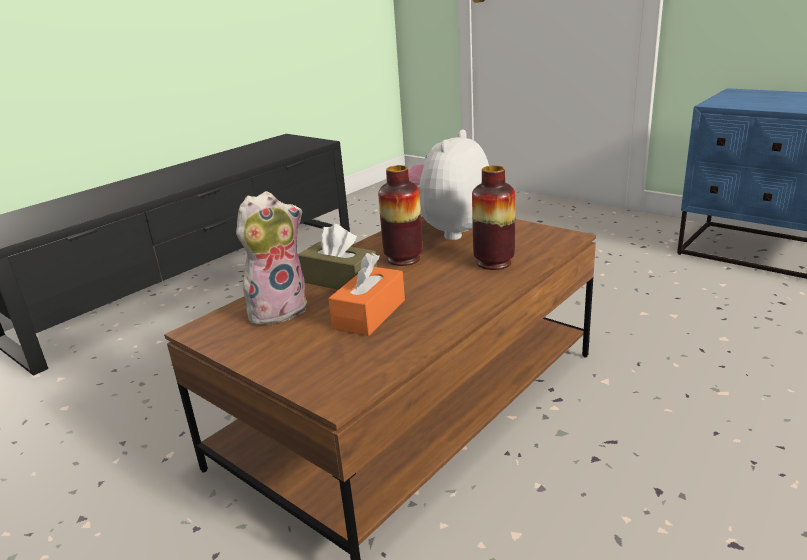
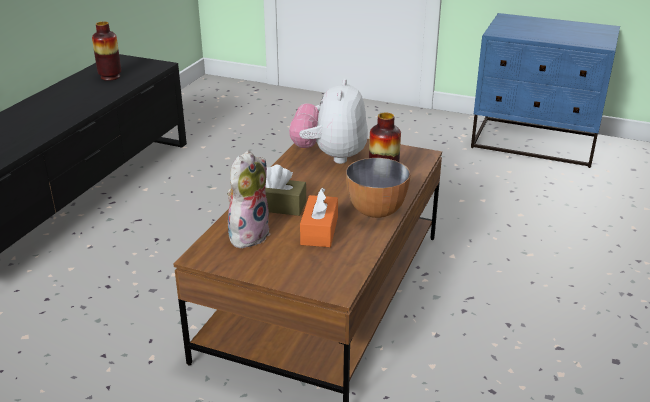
camera: 20 degrees left, 5 degrees up
vase [378,165,423,266] -> vase moved to [92,22,121,81]
none -> bowl [346,158,410,218]

